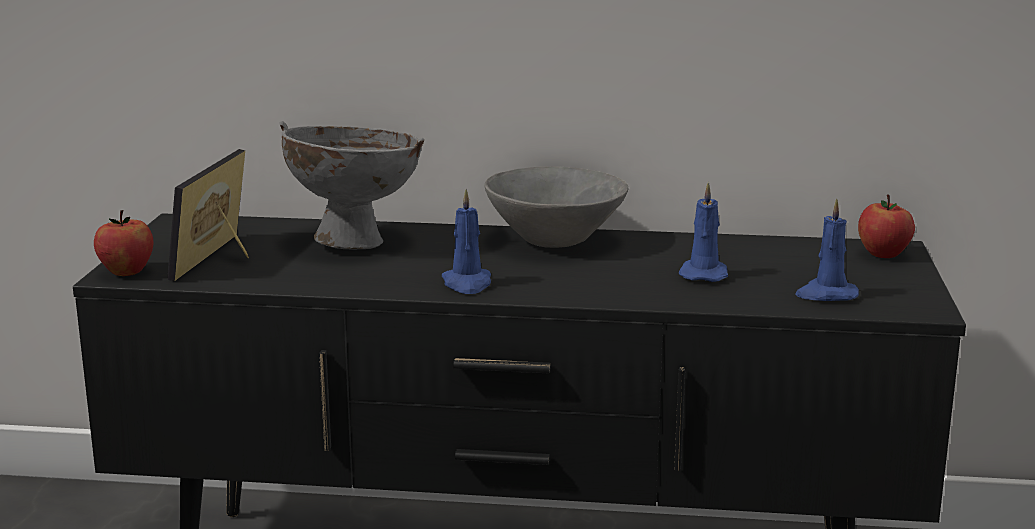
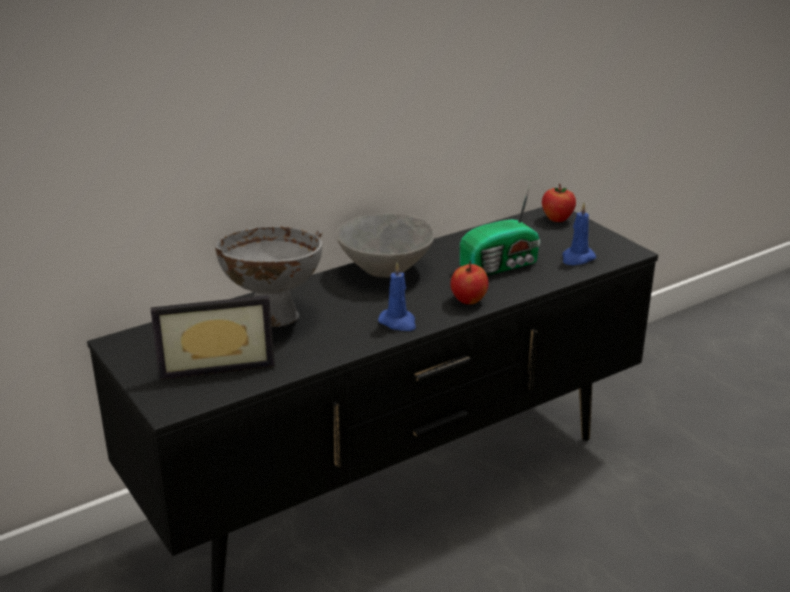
camera: 40 degrees left, 10 degrees up
apple [94,210,153,276] -> apple moved to [450,260,488,304]
picture frame [167,149,249,281] -> picture frame turned 75 degrees counterclockwise [151,295,275,380]
blue candle [679,181,728,282] -> radio [460,182,540,276]

